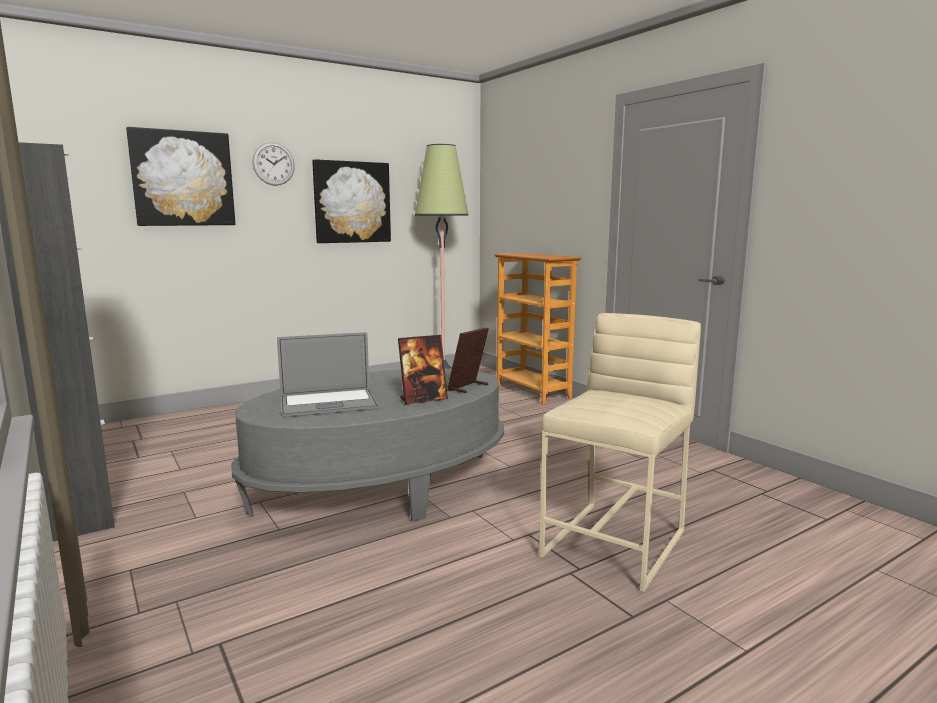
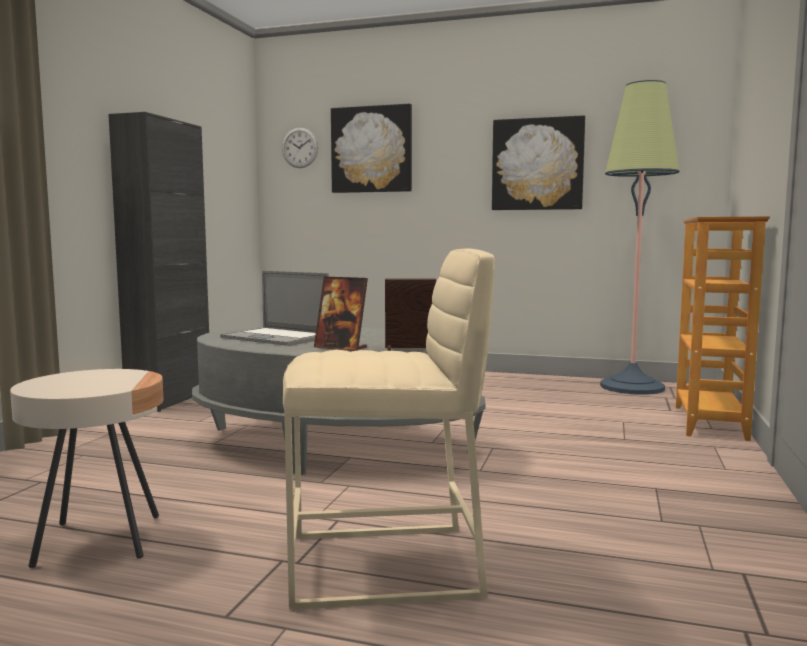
camera: 50 degrees right, 5 degrees down
wall clock [253,142,295,186] -> wall clock moved to [282,128,318,168]
none -> beige side table [10,369,163,568]

